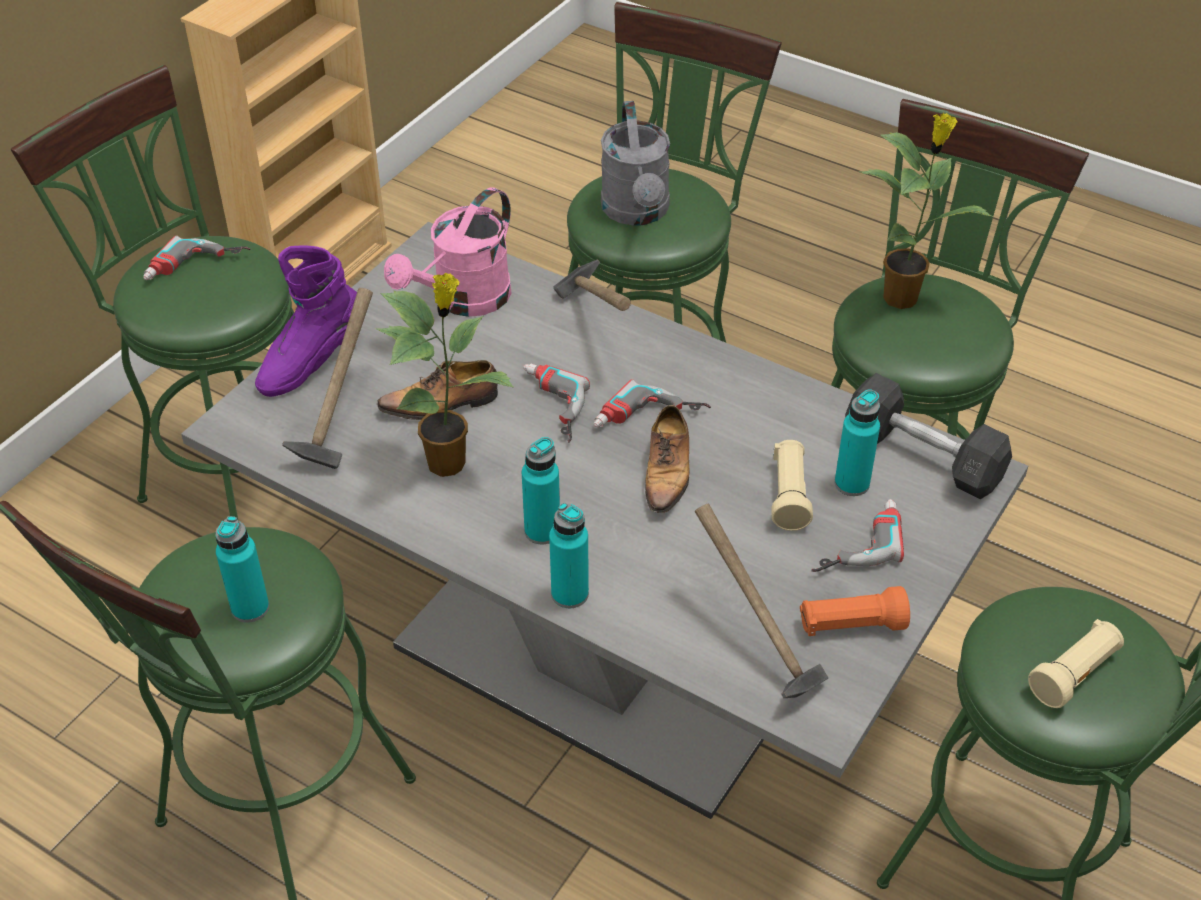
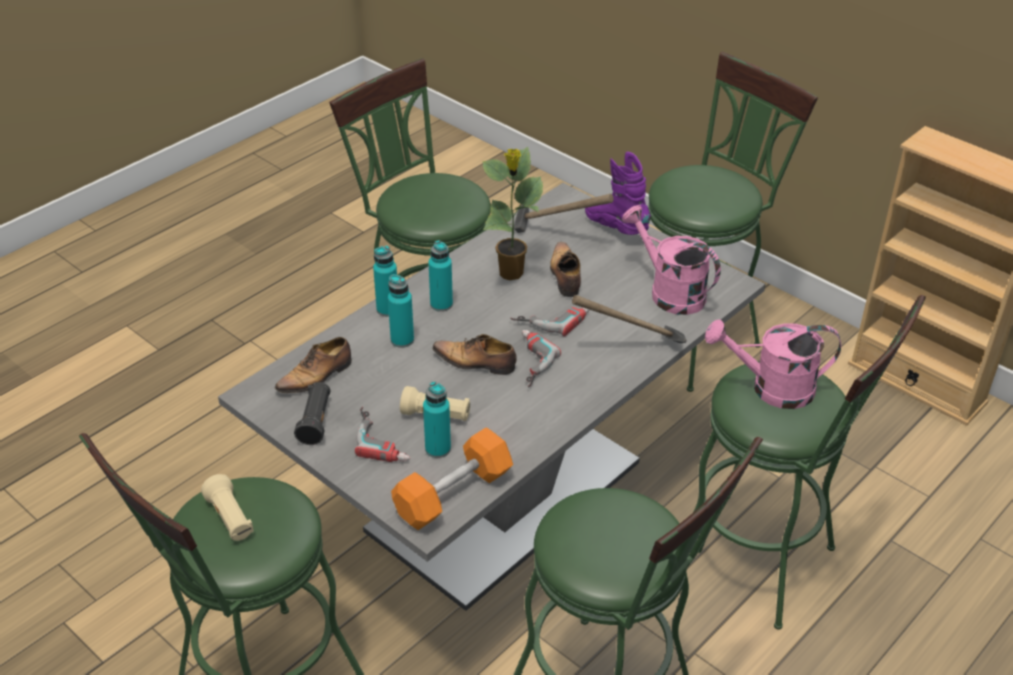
camera: 100 degrees right, 5 degrees down
power drill [143,236,250,280] -> none
turquoise bottle [216,516,269,623] -> turquoise bottle moved to [388,274,414,348]
grey watering can [601,101,670,226] -> pink watering can [705,319,841,409]
hammer [695,504,828,698] -> shoe [275,337,352,398]
orange flashlight [800,586,910,636] -> black flashlight [294,382,330,445]
grey dumbbell [845,373,1012,499] -> orange dumbbell [391,427,513,530]
potted plant [859,113,993,309] -> none

